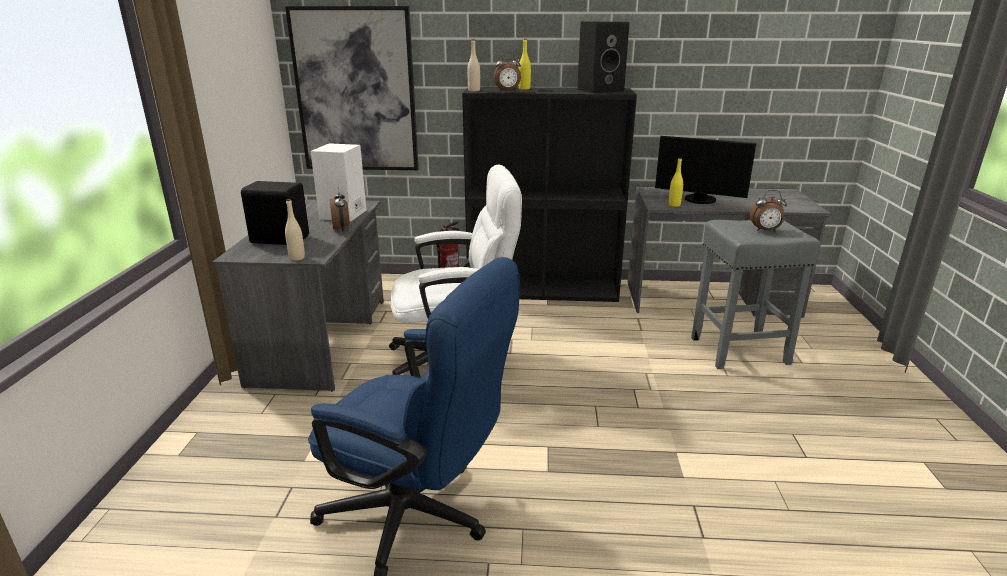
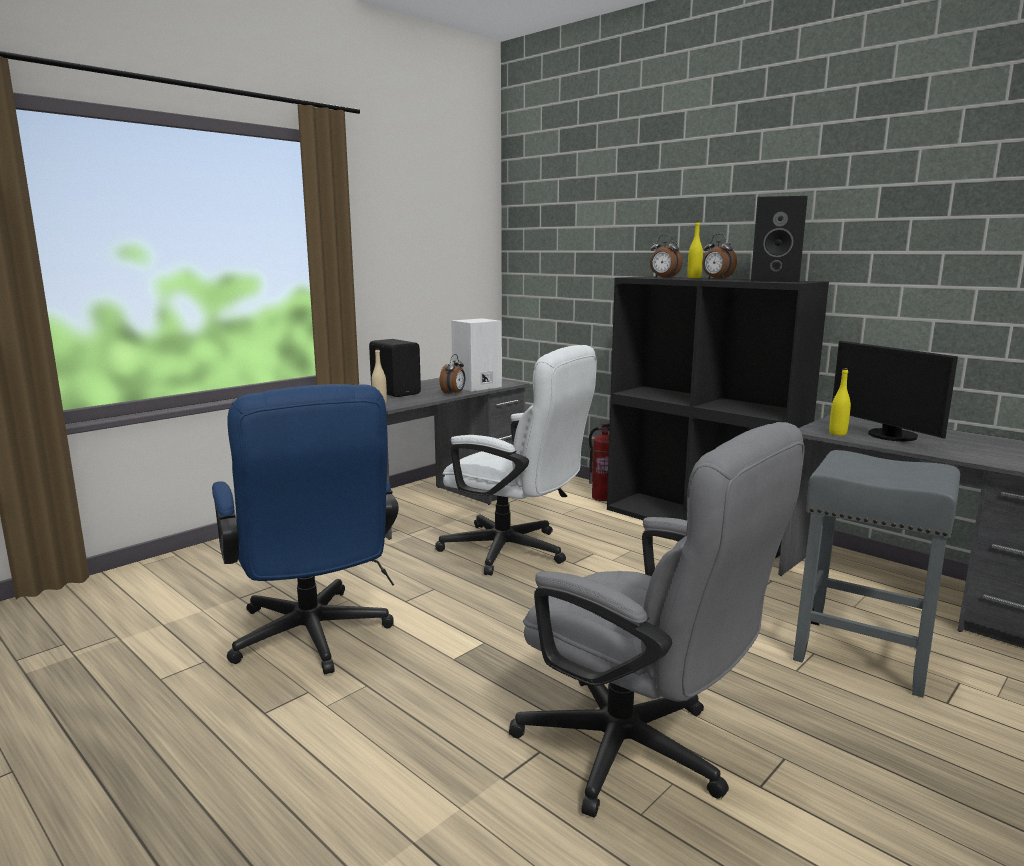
camera: 40 degrees right, 10 degrees down
picture [285,6,419,170] -> none
beige bottle [467,39,480,91] -> none
alarm clock [750,190,787,232] -> alarm clock moved to [702,234,737,279]
none -> grey office chair [509,422,805,818]

